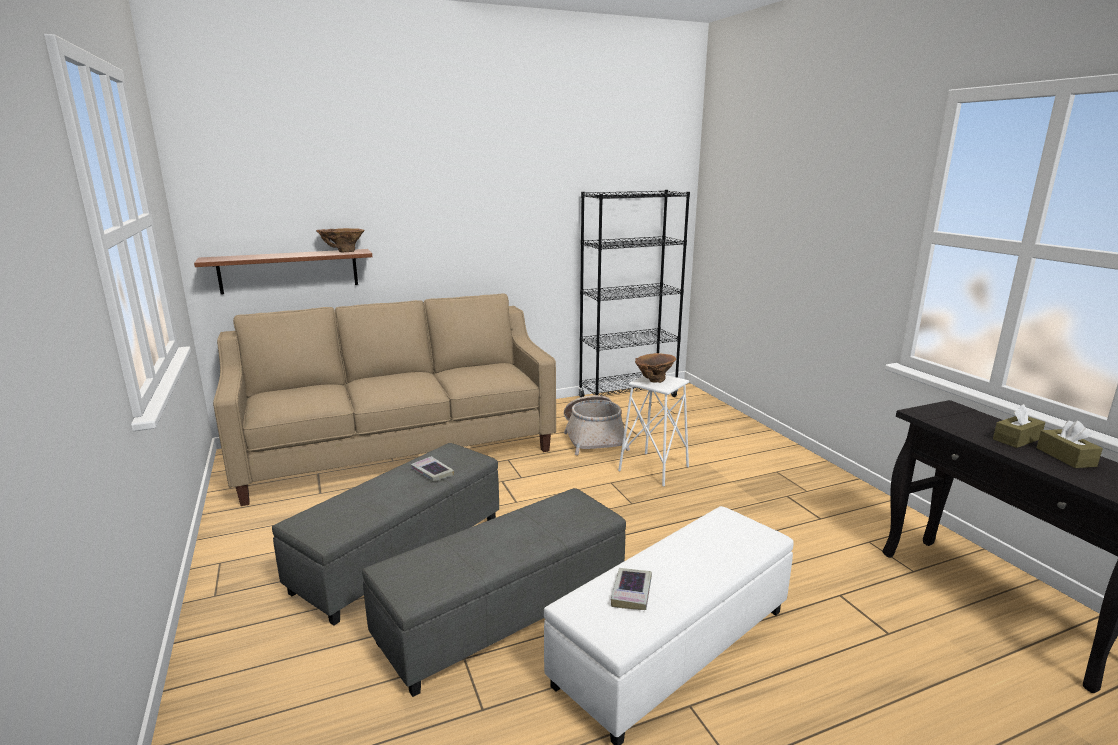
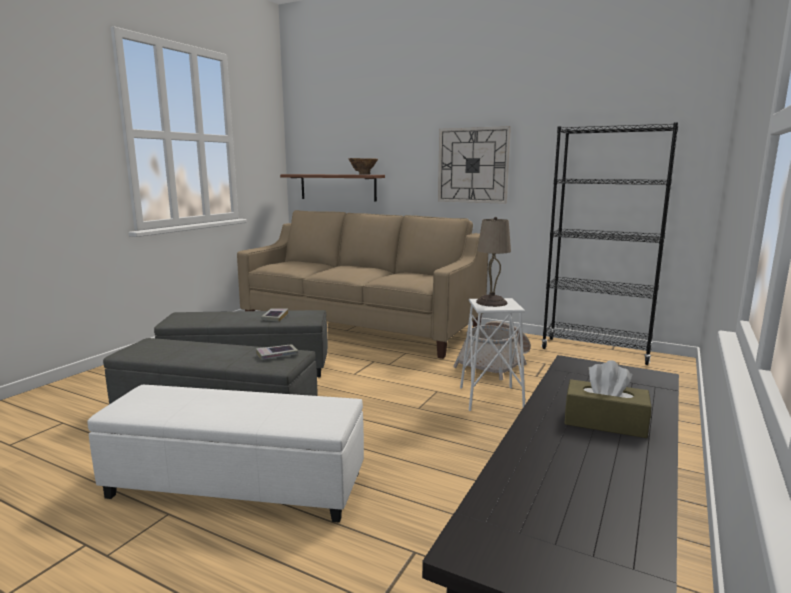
camera: 50 degrees right, 5 degrees down
book [611,568,652,610] -> book moved to [256,345,298,360]
brown vase [635,353,676,383] -> beige table lamp [476,217,511,307]
brown tissue box [1036,420,1103,468] -> none
none -> wall clock [438,126,511,204]

